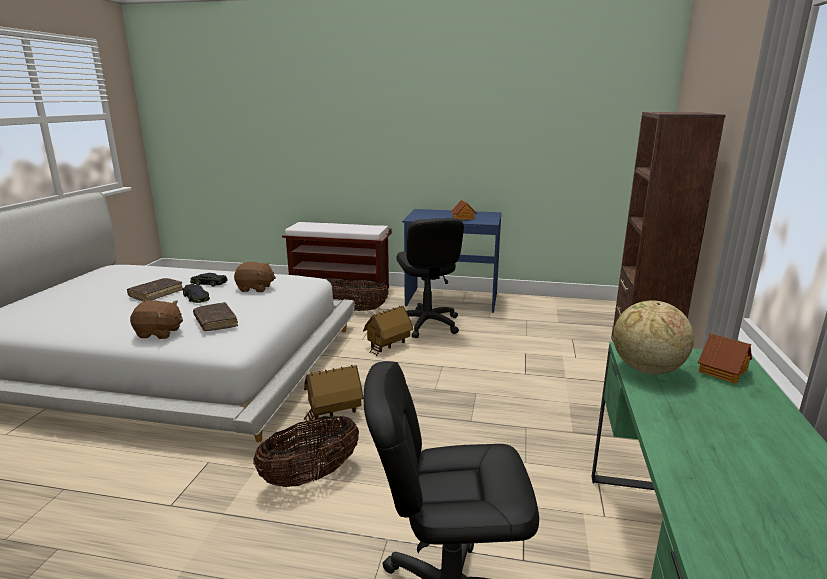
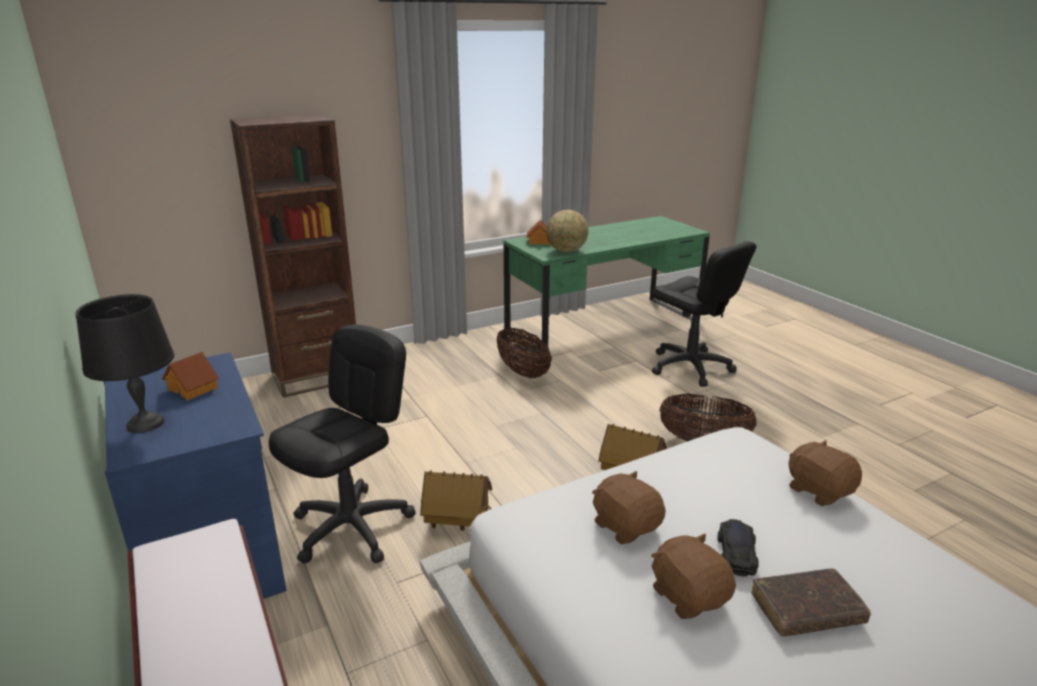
camera: 130 degrees left, 5 degrees up
black toy car [190,273,228,287] -> brown plush toy [651,534,736,619]
brown book [193,302,238,331] -> none
basket [331,279,389,311] -> basket moved to [497,328,552,378]
none -> black table lamp [76,294,174,433]

